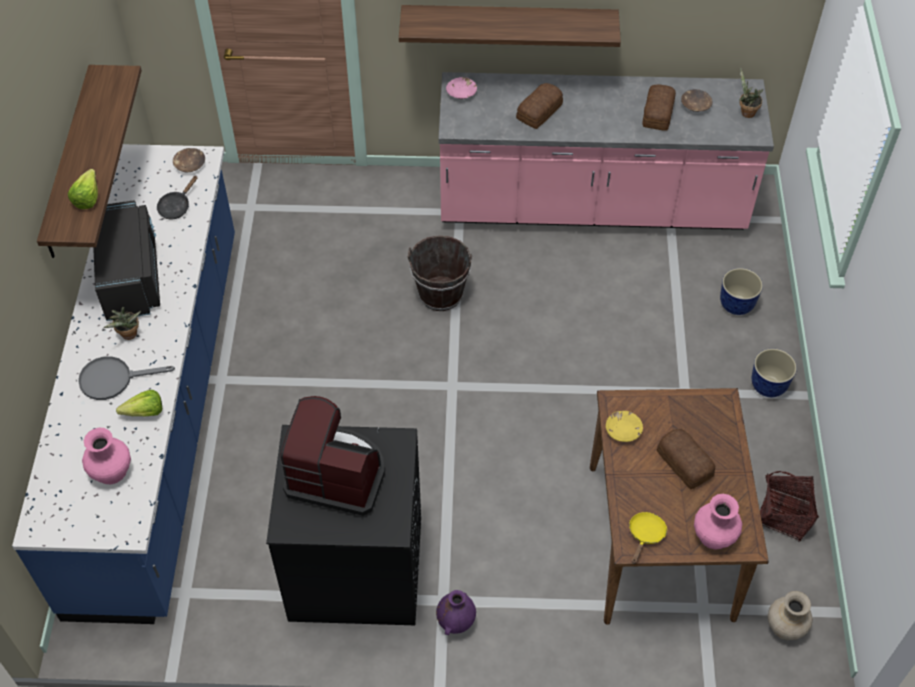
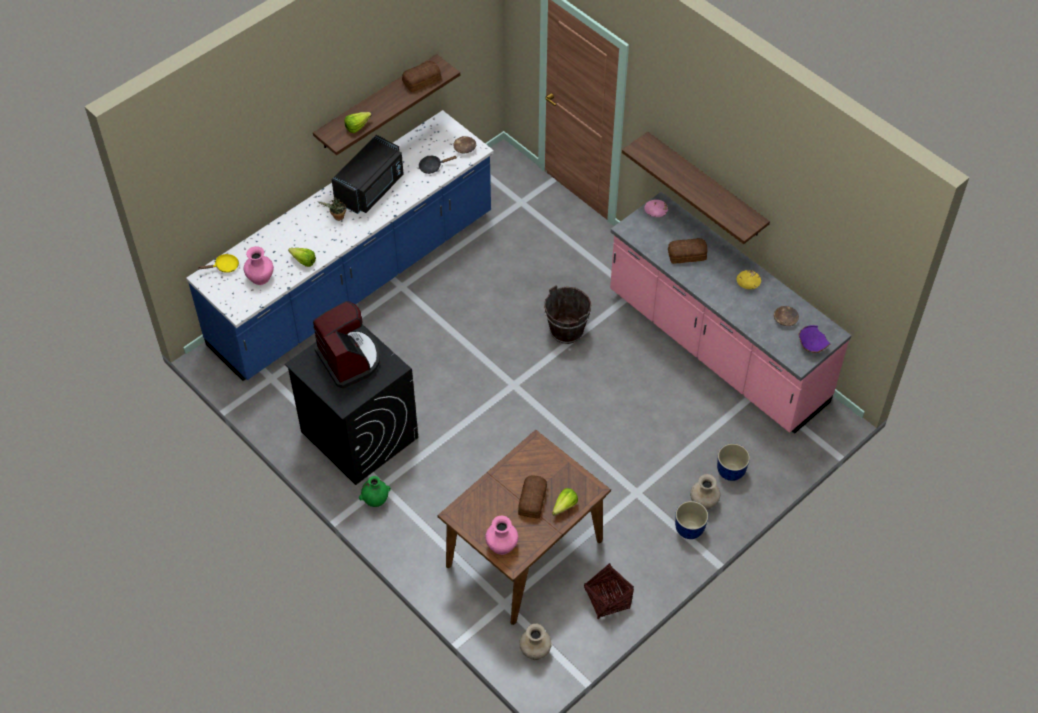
camera: 45 degrees right, 0 degrees up
grey frying pan [78,356,175,400] -> none
purple vase [436,590,476,635] -> green vase [359,476,391,507]
yellow bowl [606,411,643,442] -> yellow bowl moved to [737,270,761,289]
yellow frying pan [629,512,667,564] -> yellow frying pan moved to [197,254,239,273]
bread [642,85,676,130] -> bread moved to [402,61,442,92]
potted plant [739,68,763,118] -> purple bowl [799,325,831,353]
none -> lettuce [552,488,578,516]
none -> beige vase [690,474,721,510]

